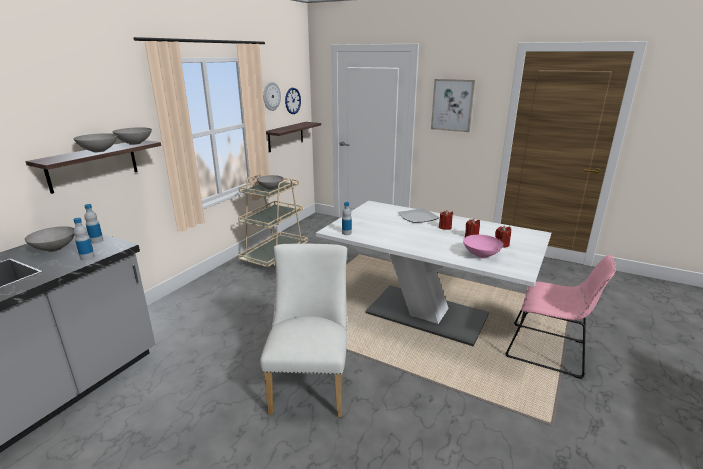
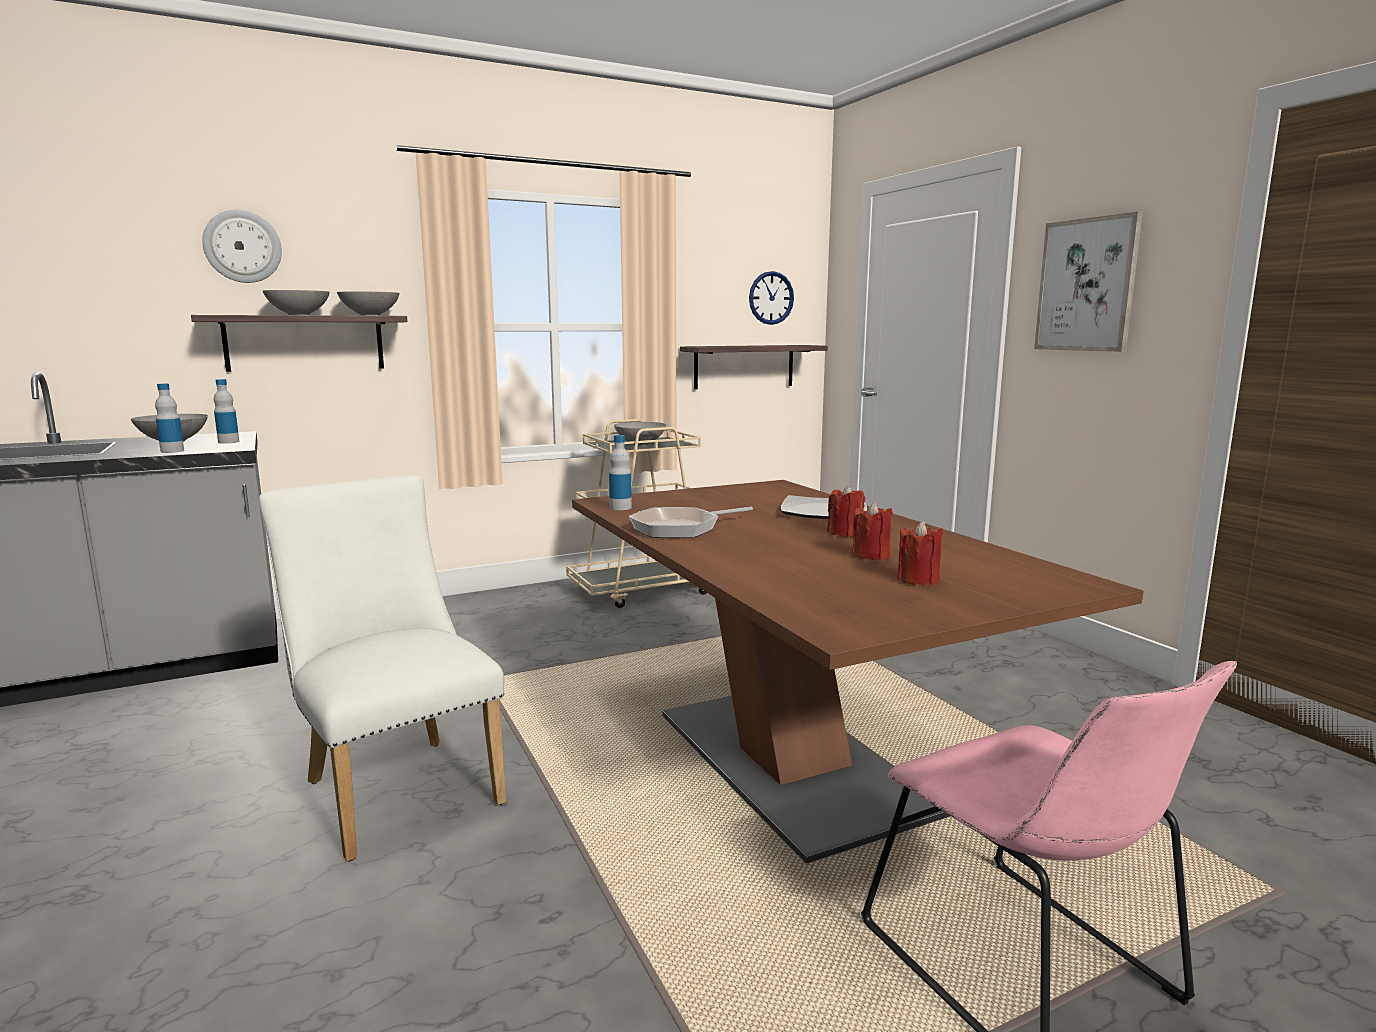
camera: 35 degrees right, 10 degrees down
white chair [260,244,347,417] -> white chair turned 75 degrees counterclockwise [259,476,506,862]
wall clock [263,82,281,111] -> wall clock moved to [202,210,282,283]
white dining table [316,201,551,347] -> brown dining table [572,480,1143,864]
pink bowl [463,235,503,258] -> none
none -> frying pan [629,507,753,538]

